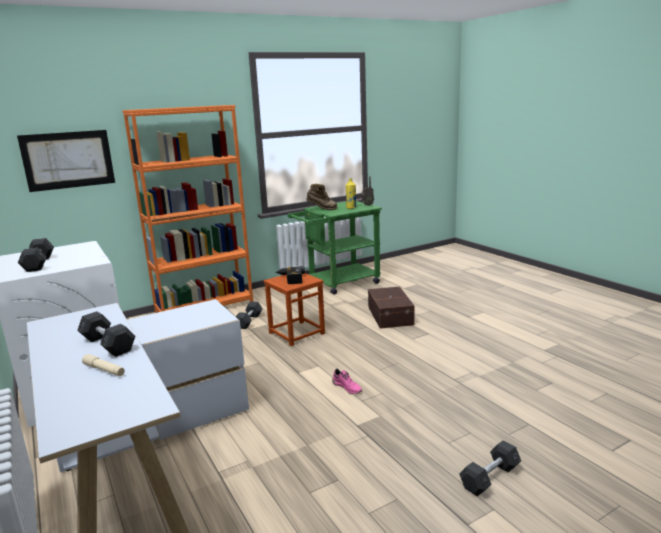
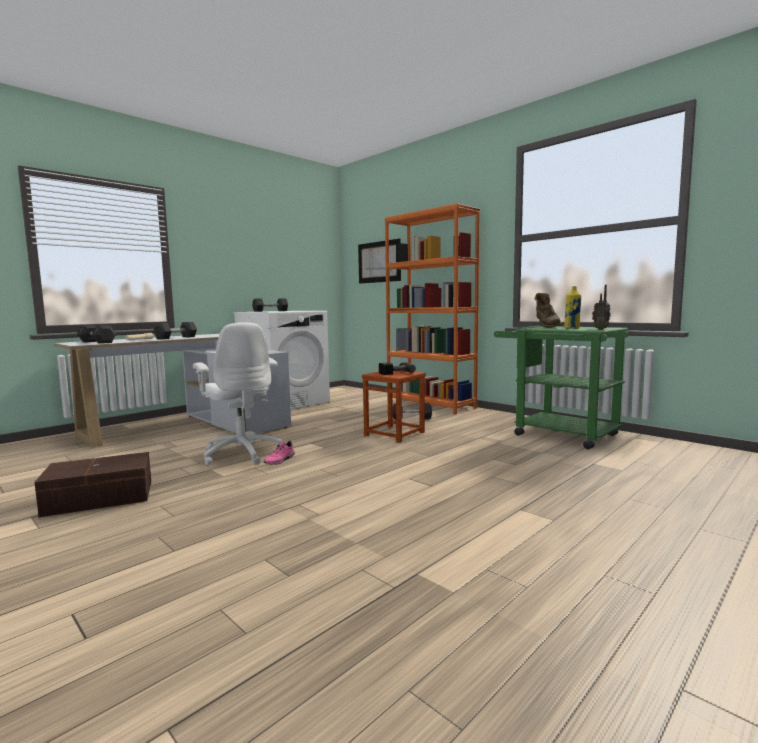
camera: 75 degrees right, 10 degrees down
brown storage box [368,287,415,329] -> brown storage box moved to [34,452,151,517]
grey dumbbell [459,440,521,496] -> grey dumbbell moved to [77,325,116,344]
none -> white office chair [193,322,283,465]

